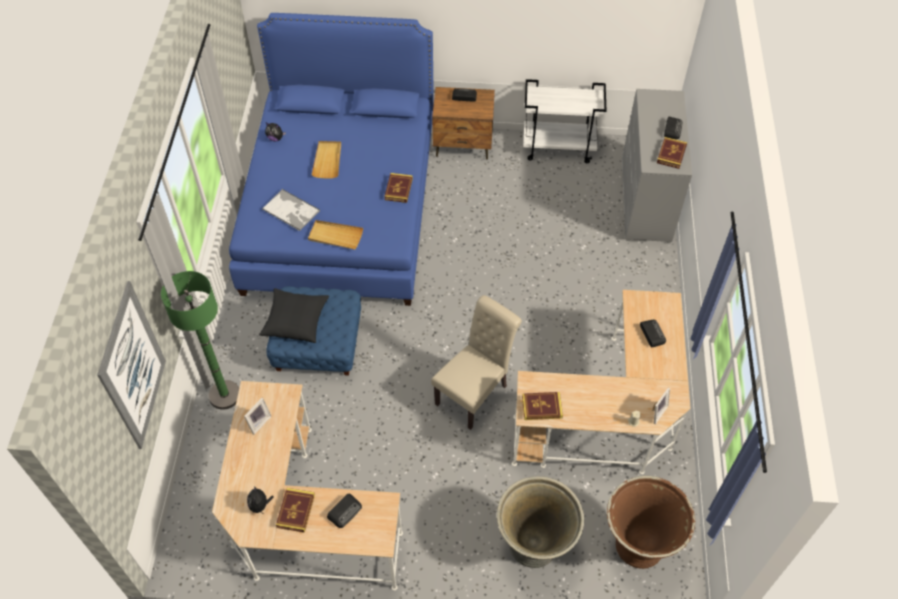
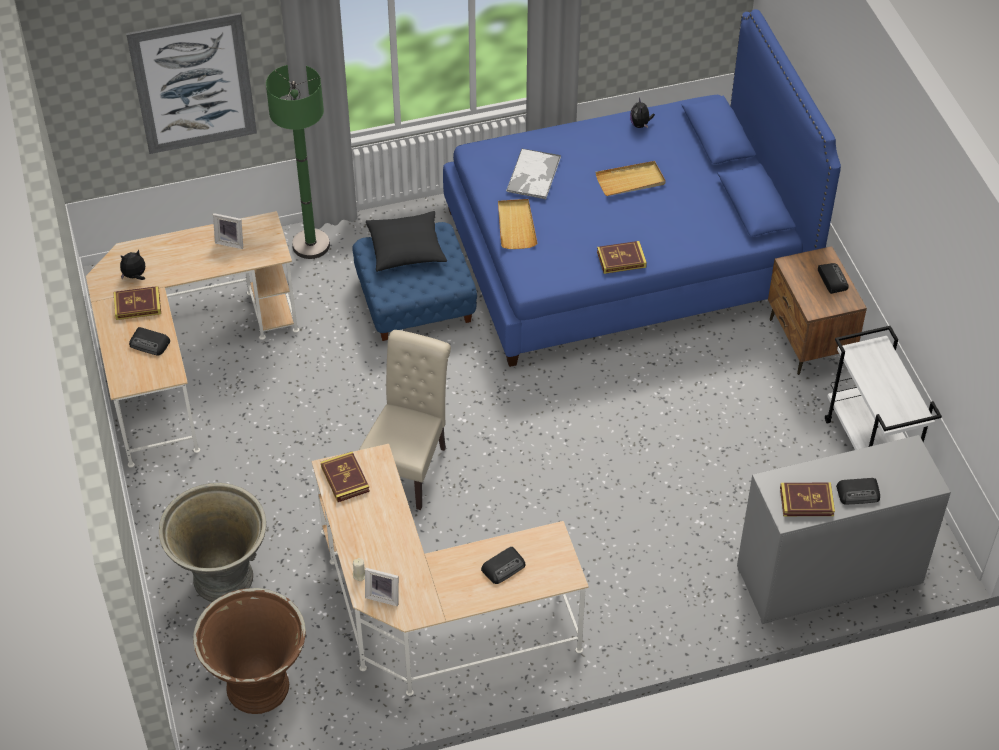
camera: 70 degrees right, 5 degrees down
beige chair [431,295,522,430] -> beige chair turned 90 degrees counterclockwise [359,330,451,510]

